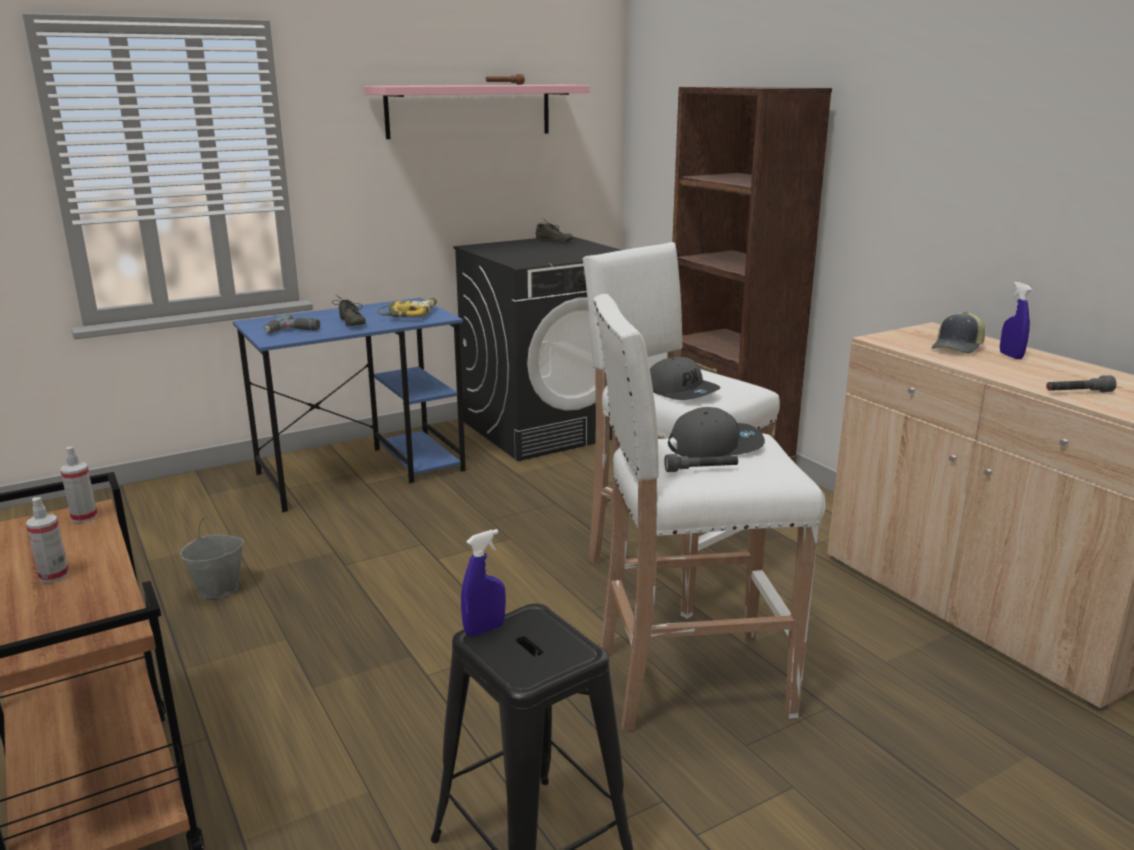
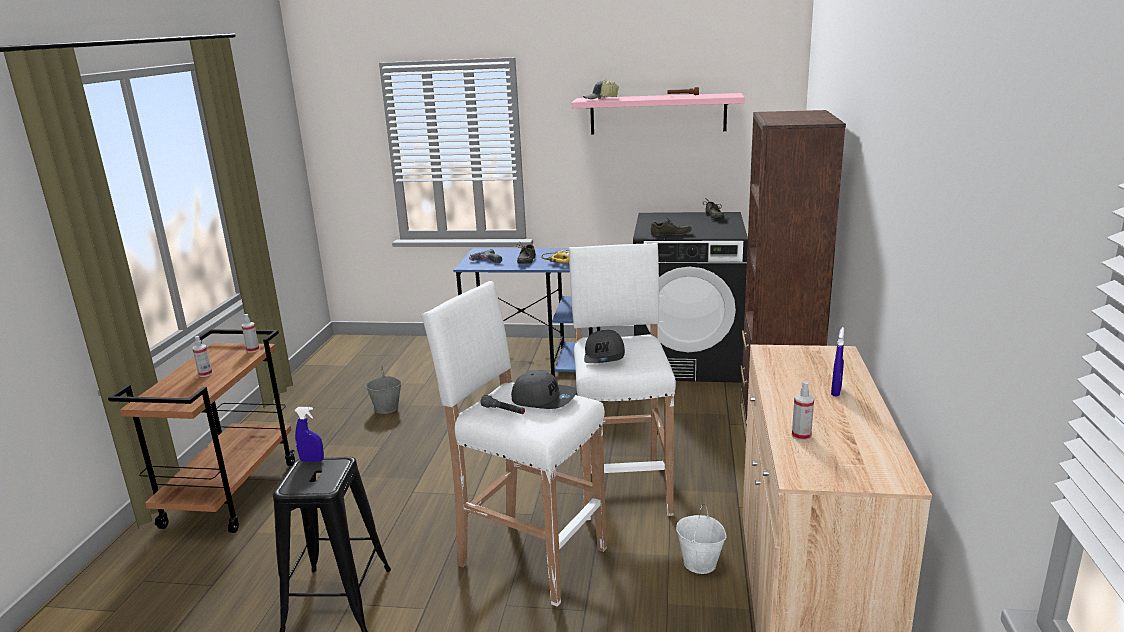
camera: 40 degrees right, 0 degrees up
cap [931,312,985,354] -> cap moved to [583,80,619,99]
grey flashlight [1046,376,1117,392] -> spray bottle [792,381,814,441]
none -> grey shoe [651,217,692,236]
none -> white bucket [676,504,727,574]

